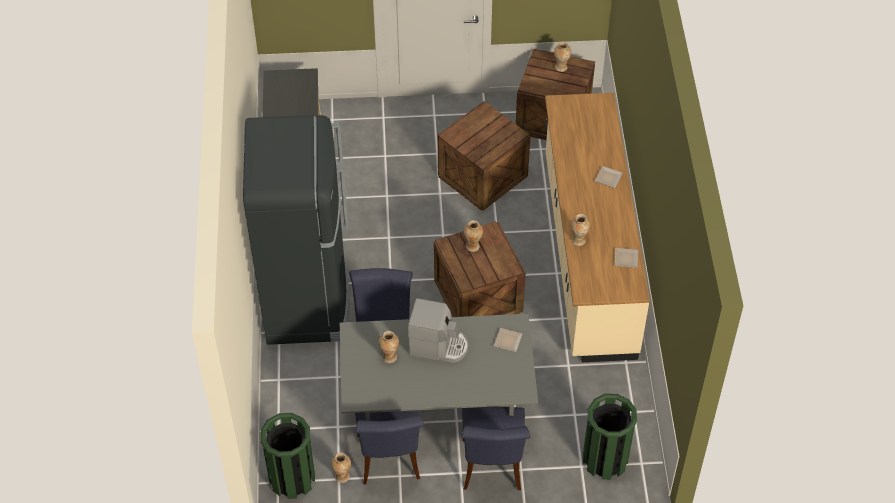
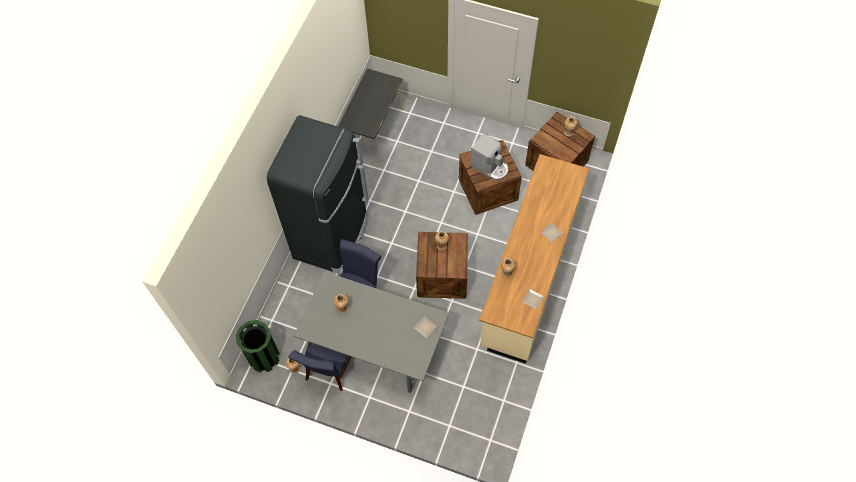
camera: 25 degrees right, 10 degrees up
coffee machine [408,298,468,363] -> coffee machine moved to [470,133,508,181]
blue chair [462,406,530,491] -> none
green trash can [583,394,637,479] -> none

